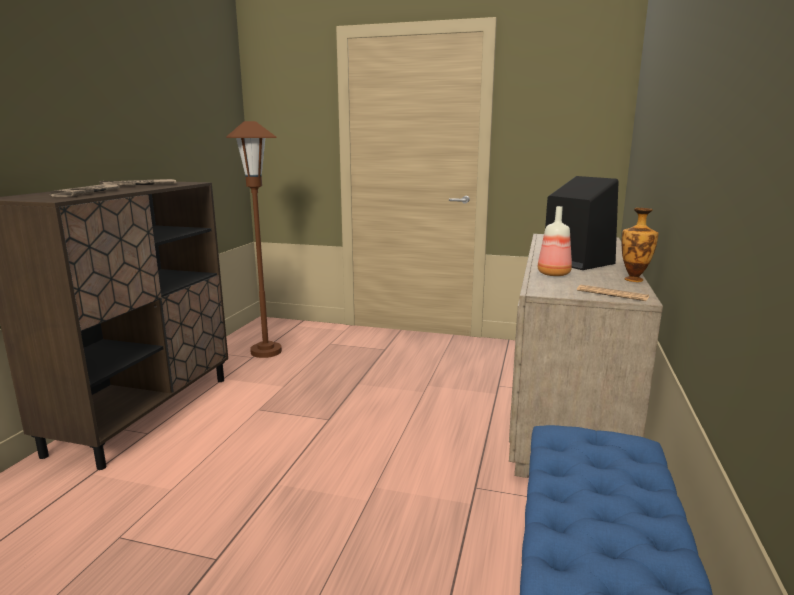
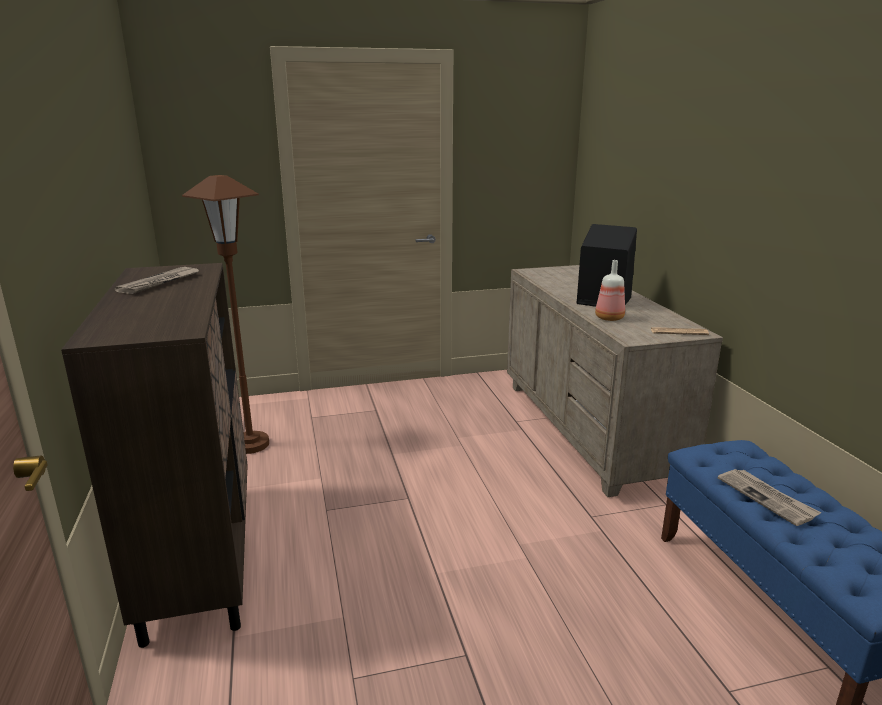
camera: 30 degrees left, 5 degrees up
newspaper [50,184,120,197] -> newspaper moved to [718,469,822,526]
vase [621,208,659,282] -> none

